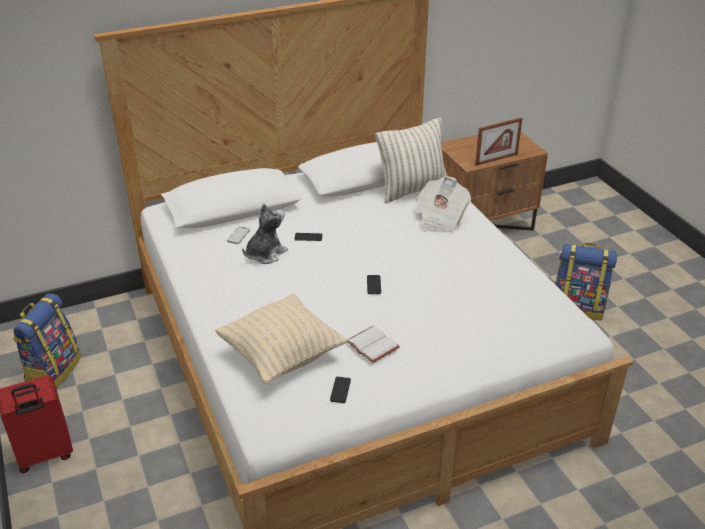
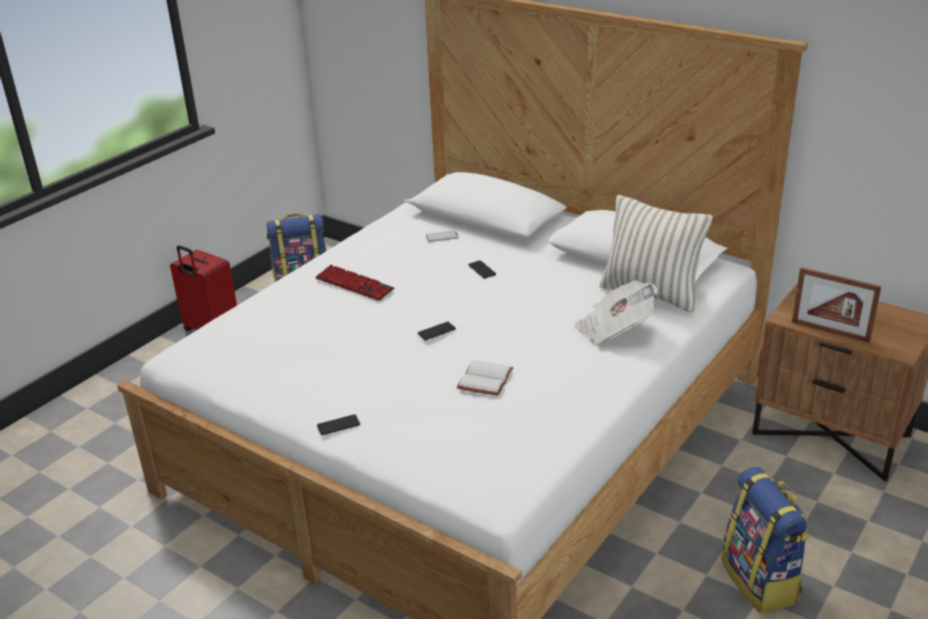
camera: 60 degrees right, 5 degrees down
beige pillow [215,293,347,384] -> none
plush toy [242,204,288,264] -> none
phone [330,377,351,403] -> phone moved to [317,414,360,435]
white book [347,326,400,363] -> white book moved to [457,360,514,396]
none -> keyboard [315,264,394,301]

